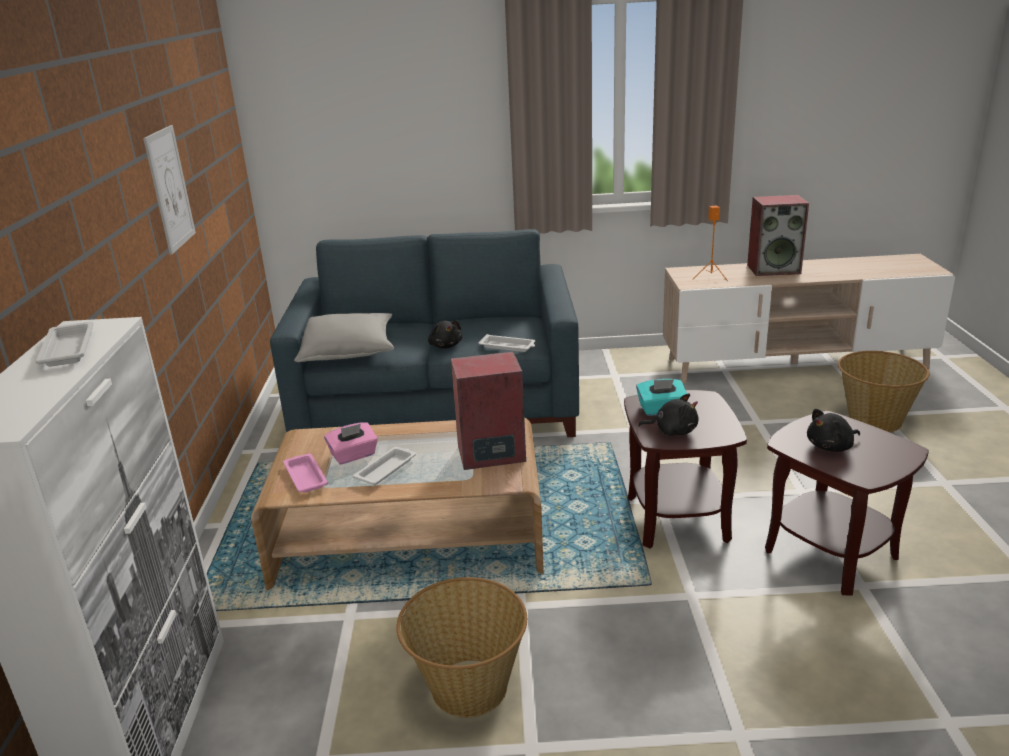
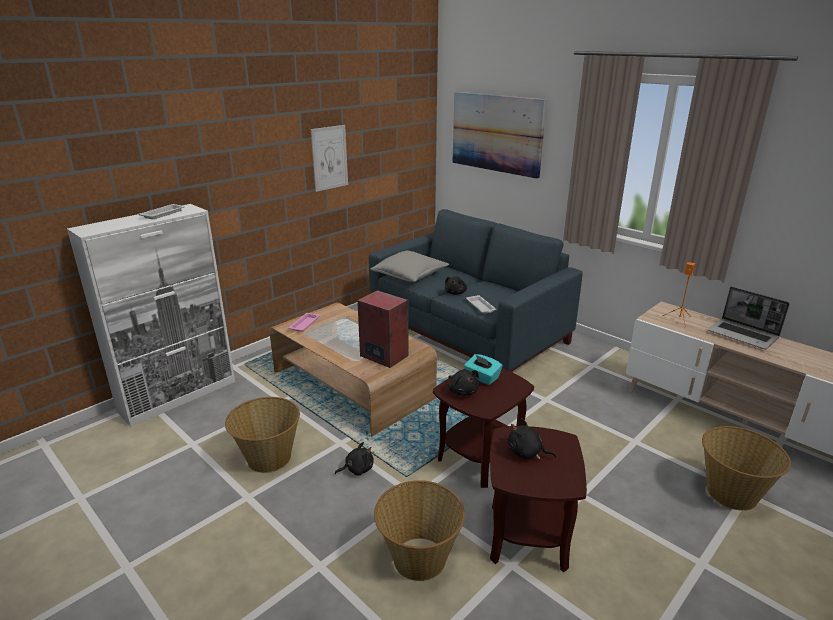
camera: 45 degrees right, 0 degrees up
pink tissue box [324,423,378,465] -> none
white tray [352,446,416,485] -> none
speaker [747,195,809,276] -> laptop [708,287,790,349]
none -> black plush toy [335,442,374,476]
none -> basket [374,480,465,581]
none -> picture [452,92,547,179]

